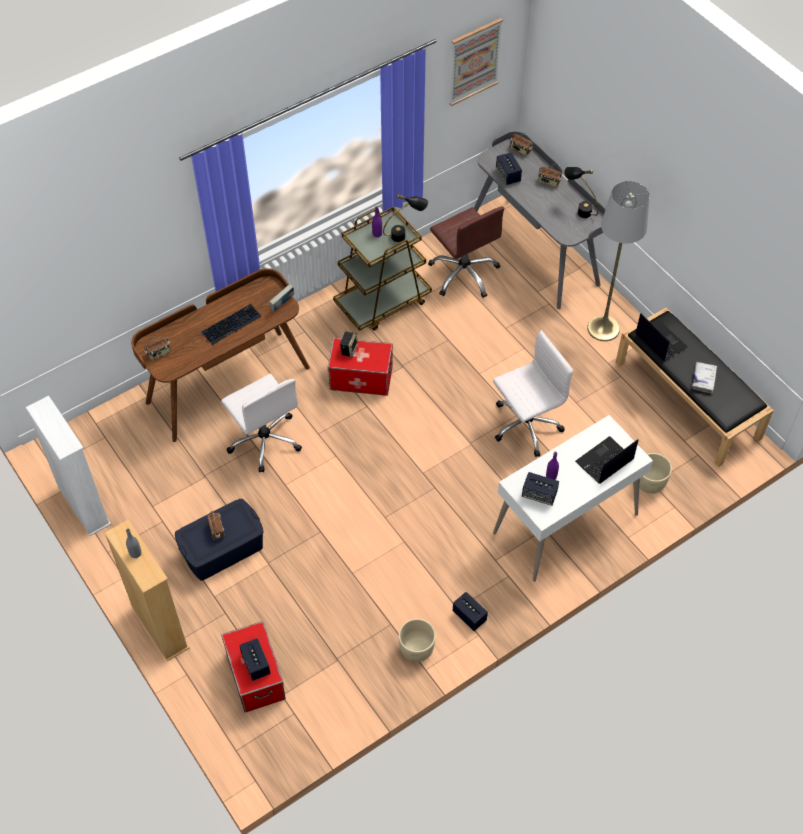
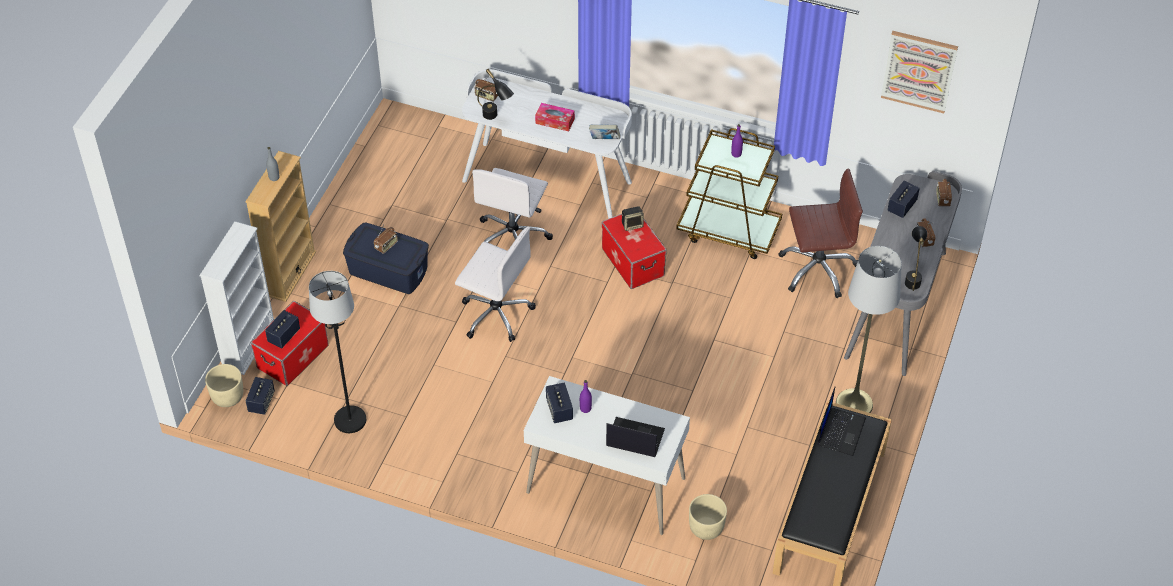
camera: 55 degrees right, 5 degrees down
white bookcase [26,396,111,536] -> white bookcase moved to [199,221,274,375]
brown desk [131,268,310,442] -> white desk [462,69,632,219]
keyboard [201,304,261,345] -> tissue box [535,103,575,132]
black table lamp [383,194,428,242] -> black table lamp moved to [477,69,514,120]
beige planter [399,619,436,662] -> beige planter moved to [205,364,243,407]
brown office chair [428,206,504,298] -> brown office chair turned 120 degrees counterclockwise [779,168,863,298]
speaker [453,592,488,631] -> speaker moved to [246,377,275,415]
white office chair [493,330,573,457] -> white office chair moved to [455,227,536,342]
white book [691,362,717,394] -> none
none -> black floor lamp [309,271,366,433]

